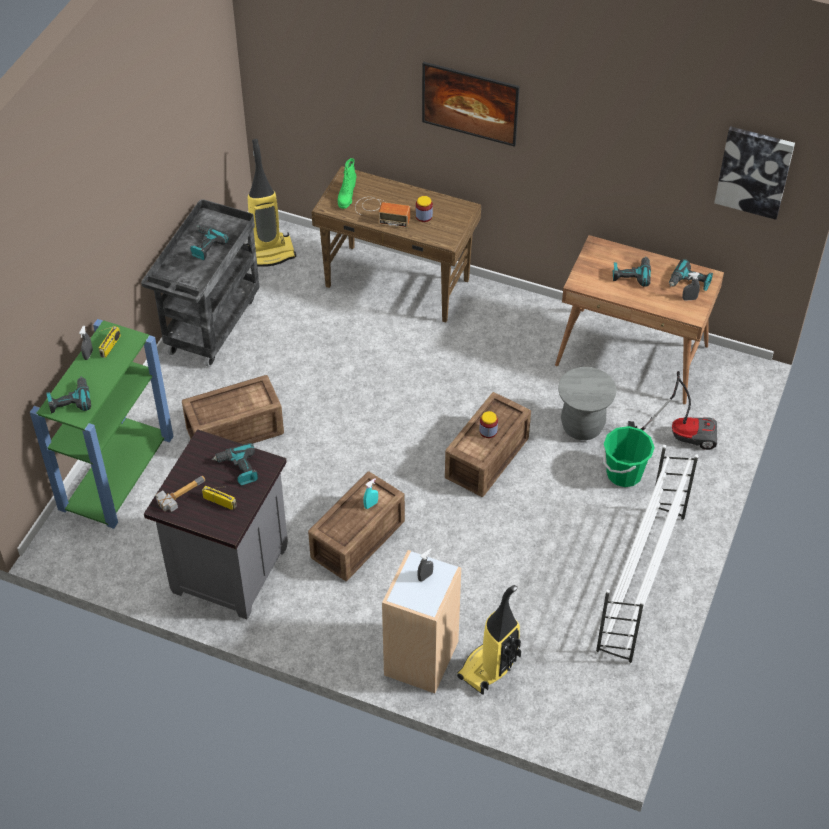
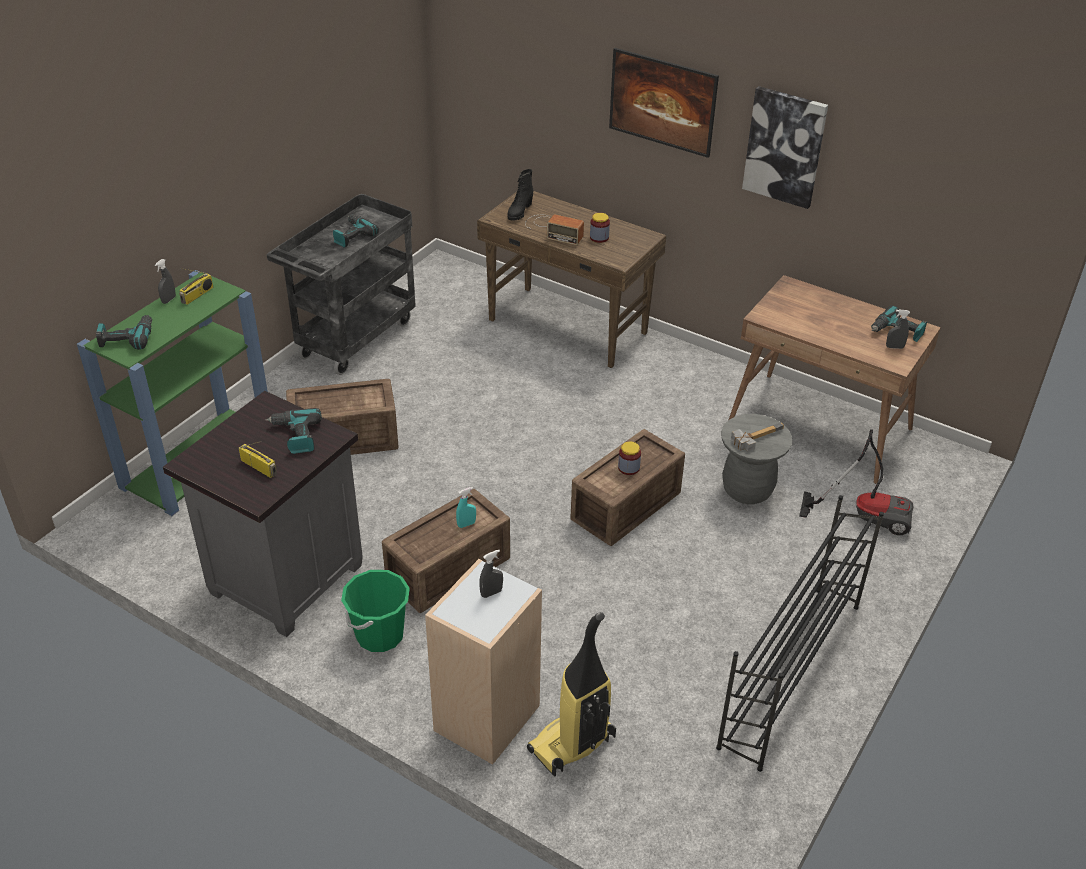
camera: 10 degrees right, 10 degrees down
hammer [155,475,205,512] -> hammer moved to [731,423,784,451]
vacuum cleaner [246,139,296,267] -> none
green boot [338,158,356,209] -> black boot [507,169,533,221]
white shoe rack [596,445,698,665] -> black shoe rack [716,495,884,772]
green bucket [603,426,655,487] -> green bucket moved to [341,570,410,652]
power drill [613,256,651,287] -> none
picture [714,126,795,220] -> picture moved to [742,86,828,209]

